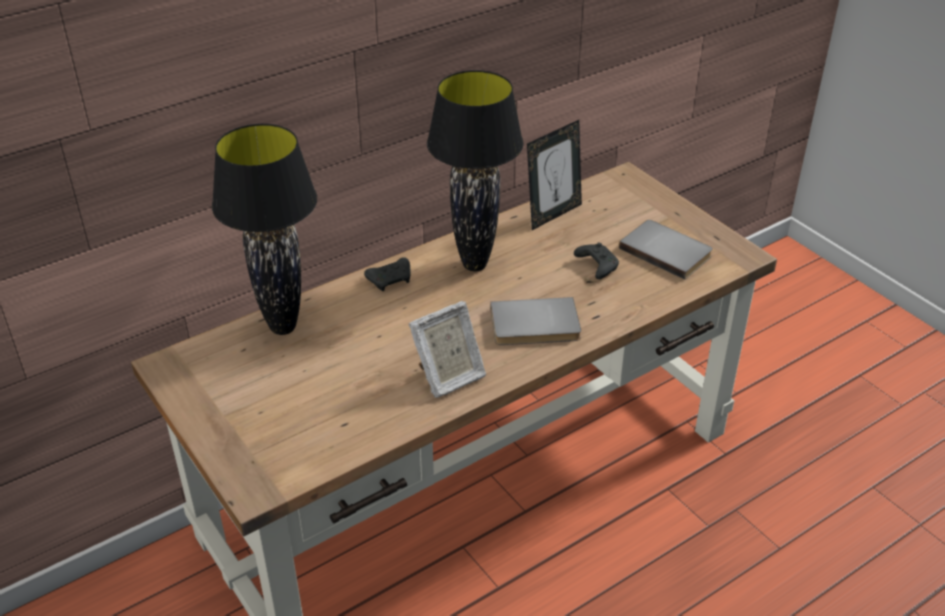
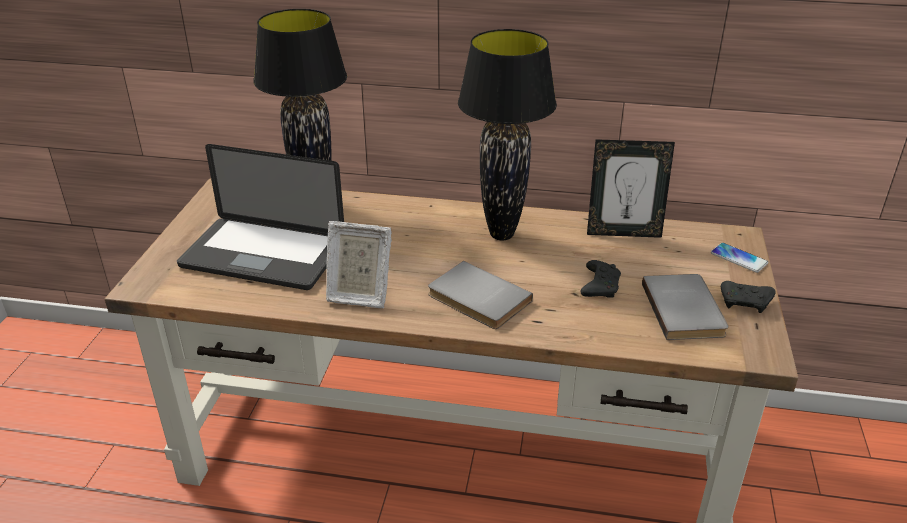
camera: 45 degrees right, 5 degrees down
black game controller [364,257,410,291] -> black game controller moved to [721,281,776,313]
none -> laptop [177,144,344,290]
none -> phone [711,243,768,273]

